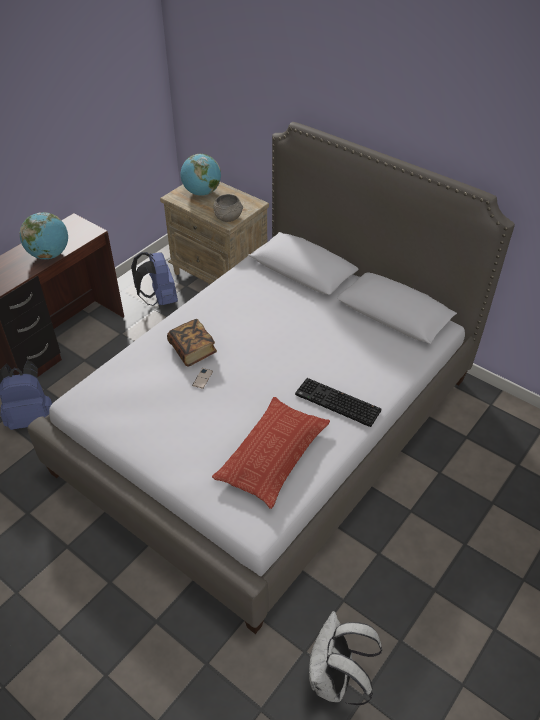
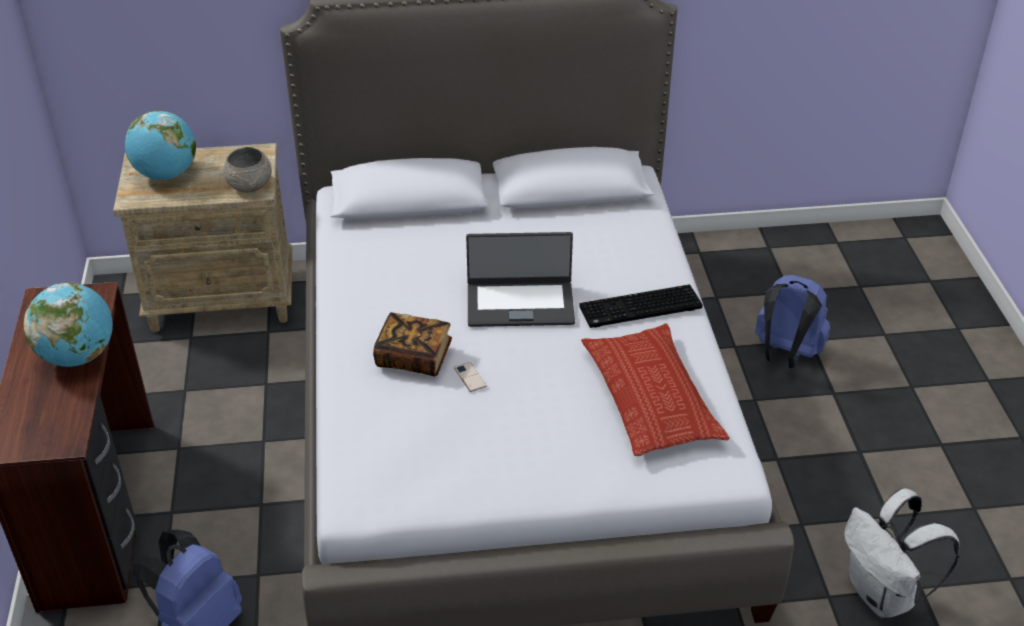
camera: 45 degrees left, 5 degrees down
blue backpack [131,252,178,306] -> blue backpack moved to [755,275,830,368]
none -> laptop [466,232,575,327]

